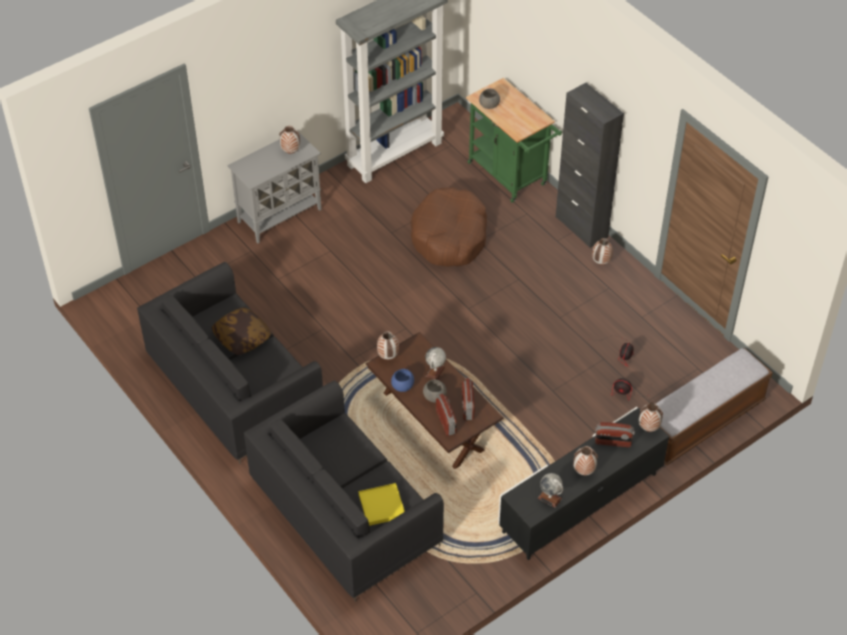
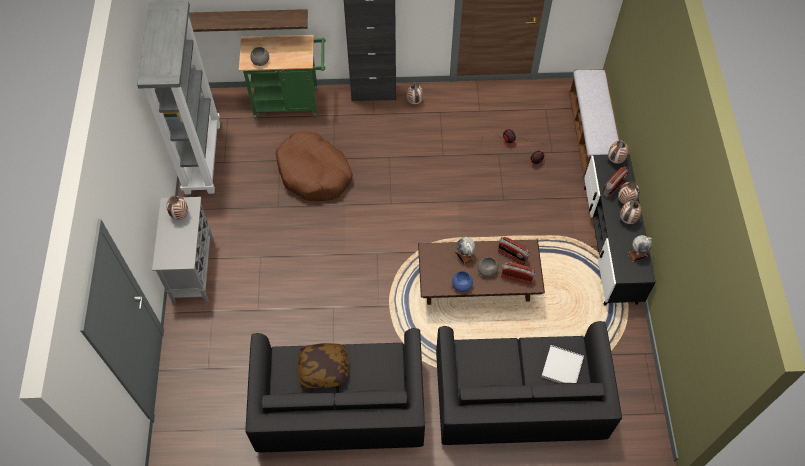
camera: 55 degrees left, 10 degrees up
yellow tray [359,483,405,526] -> white tray [541,345,584,383]
vase [377,331,399,360] -> vase moved to [618,181,640,204]
none -> shelf [189,9,308,32]

